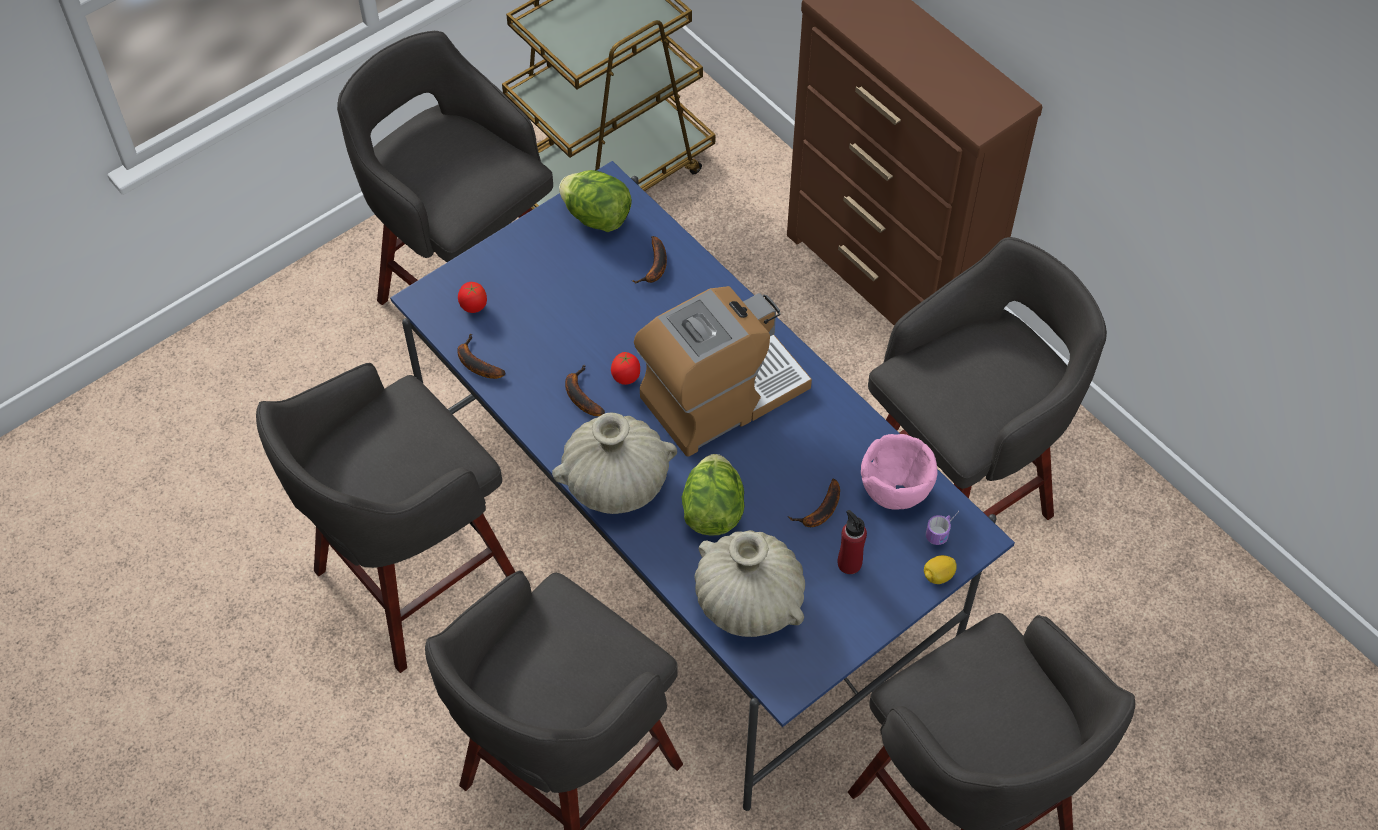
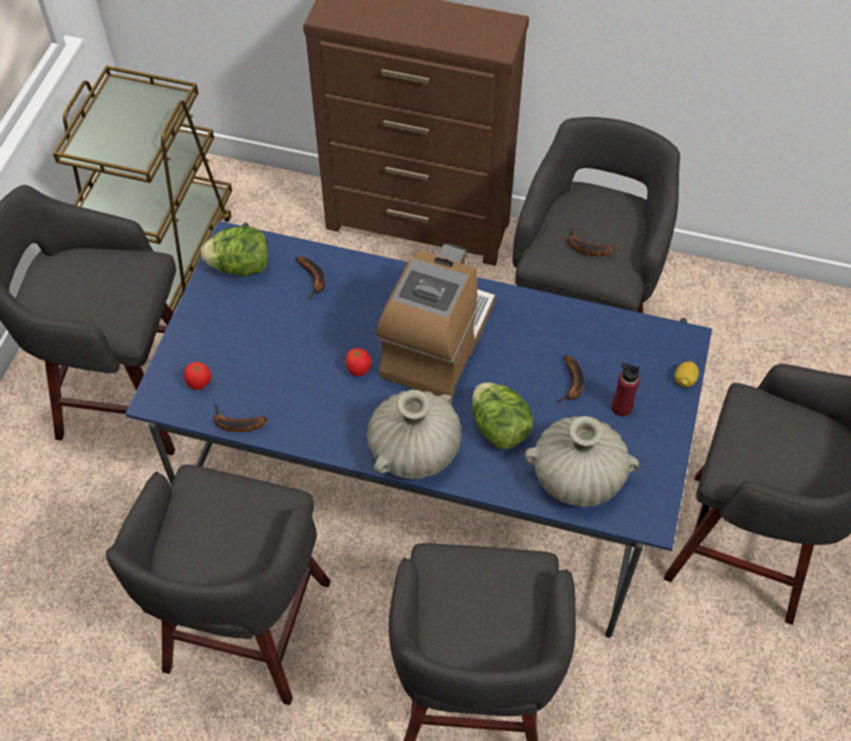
camera: 35 degrees left, 0 degrees up
banana [565,365,605,416] -> banana moved to [568,227,615,256]
pink bowl [861,434,937,510] -> none
mug [926,511,959,545] -> none

